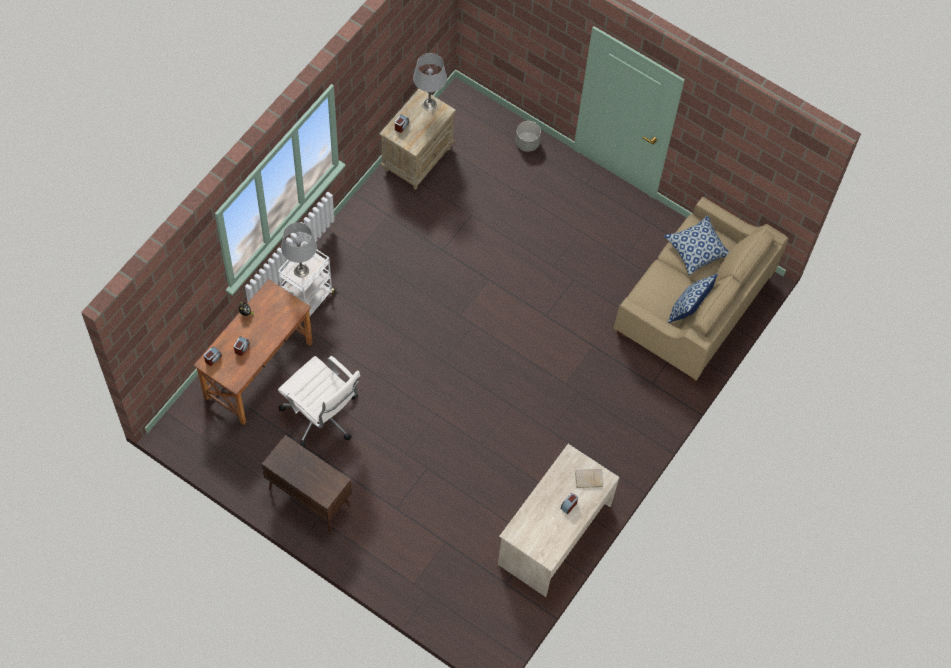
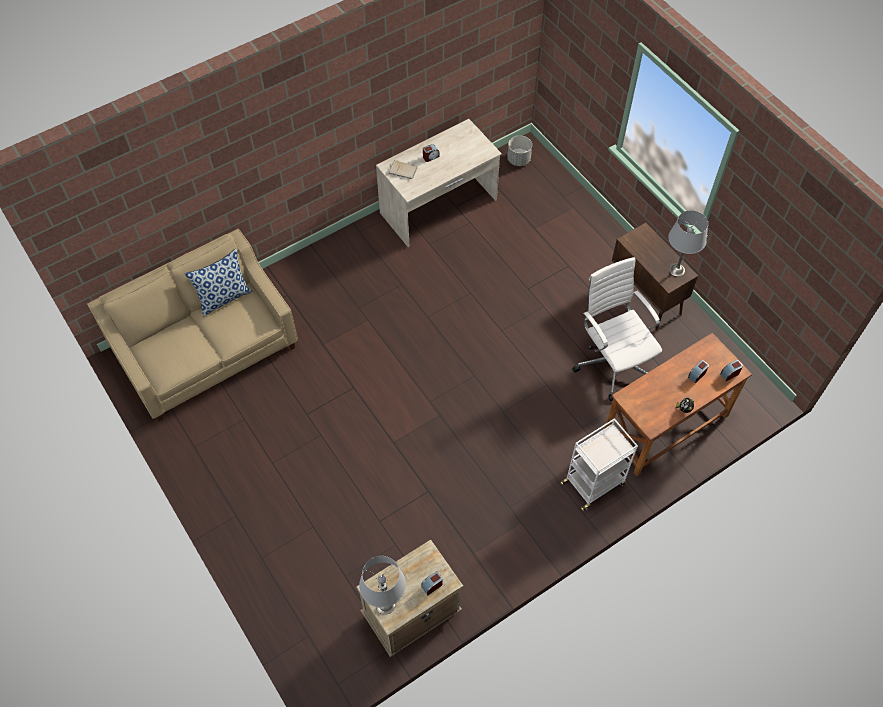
camera: 155 degrees left, 5 degrees down
grey table lamp [281,222,317,278] -> grey table lamp moved to [668,210,708,277]
grey planter [516,121,541,152] -> grey planter moved to [507,136,532,166]
pillow [664,215,729,275] -> none

